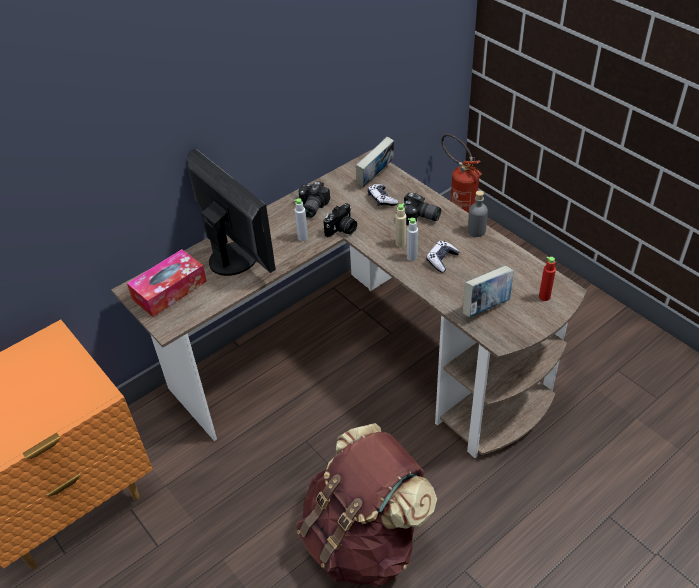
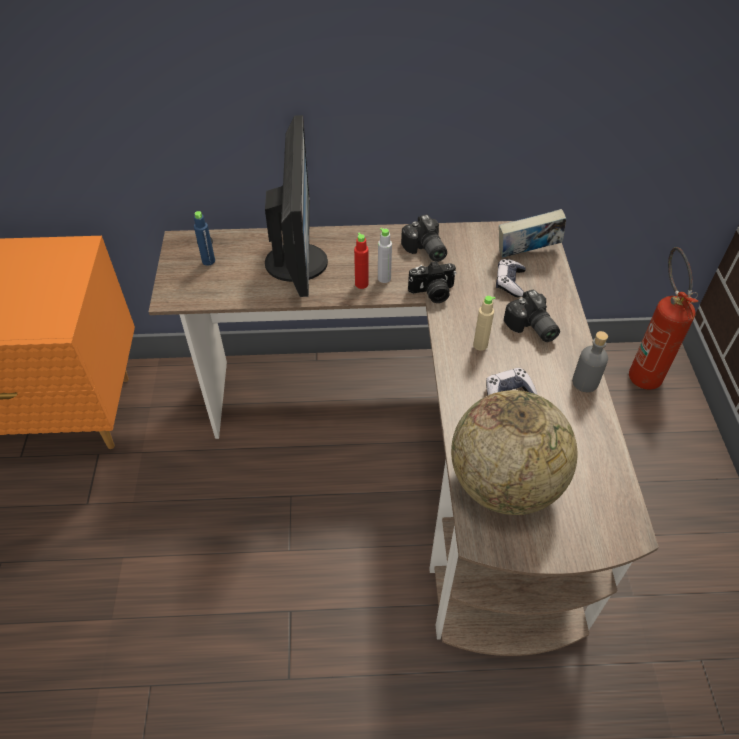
camera: 35 degrees right, 5 degrees up
tissue box [127,249,207,317] -> blue bottle [194,211,215,266]
brown backpack [296,423,437,588] -> none
camera [299,181,330,218] -> camera turned 75 degrees counterclockwise [401,214,447,262]
grey bottle [407,218,418,261] -> none
book [463,266,514,317] -> globe [451,390,577,515]
red bottle [539,257,556,301] -> red bottle moved to [354,232,368,289]

